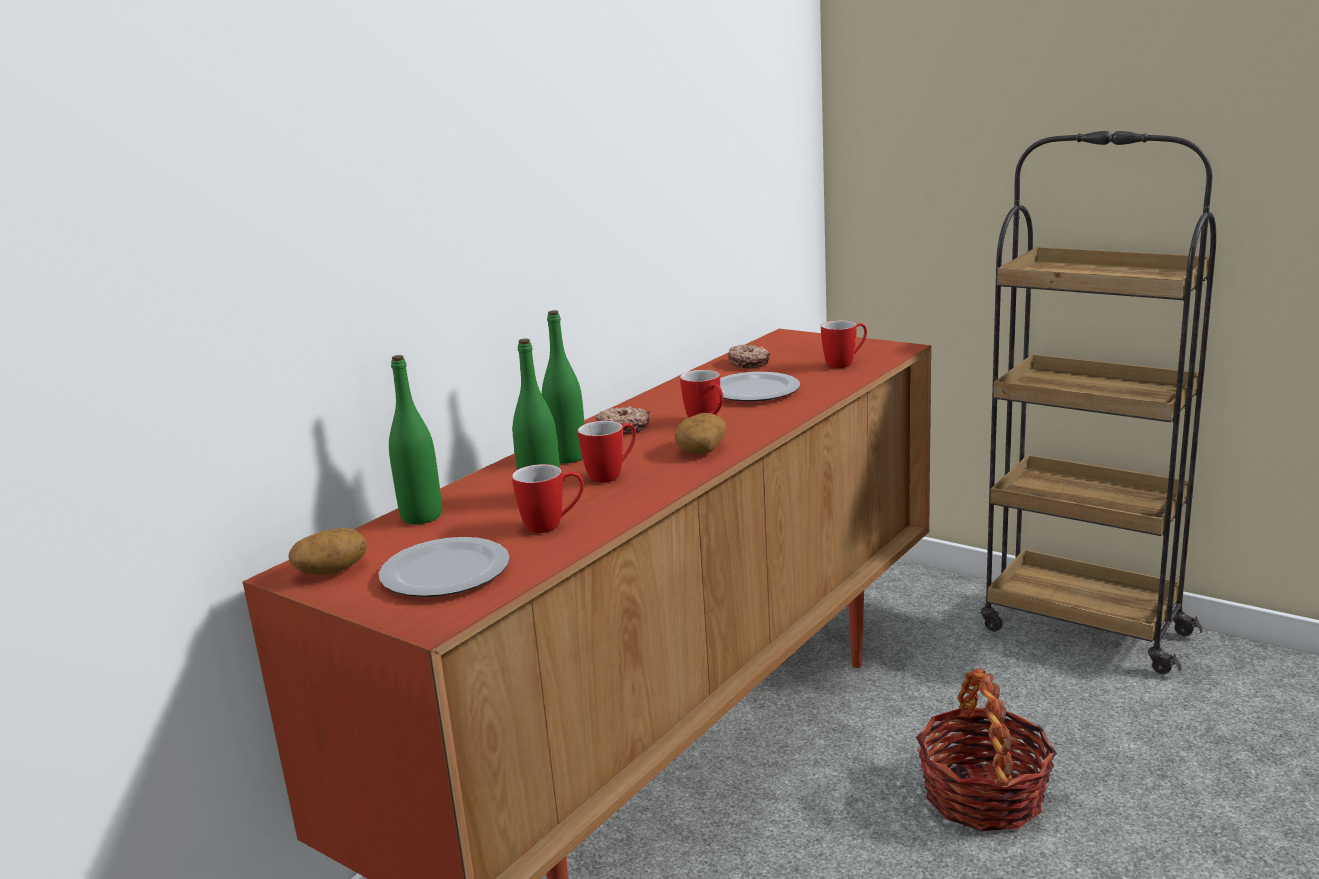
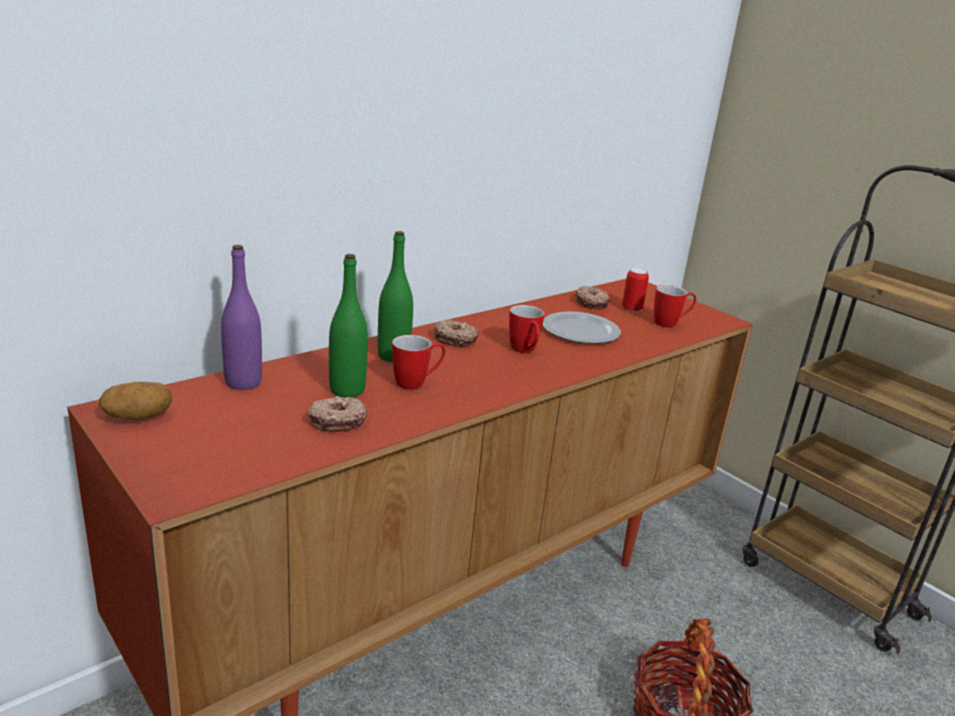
camera: 10 degrees right, 5 degrees up
plate [379,537,510,597] -> none
green bottle [389,355,442,524] -> purple bottle [221,245,262,390]
mug [512,464,584,533] -> donut [307,396,367,432]
potato [675,413,726,454] -> none
none -> can [622,268,649,312]

